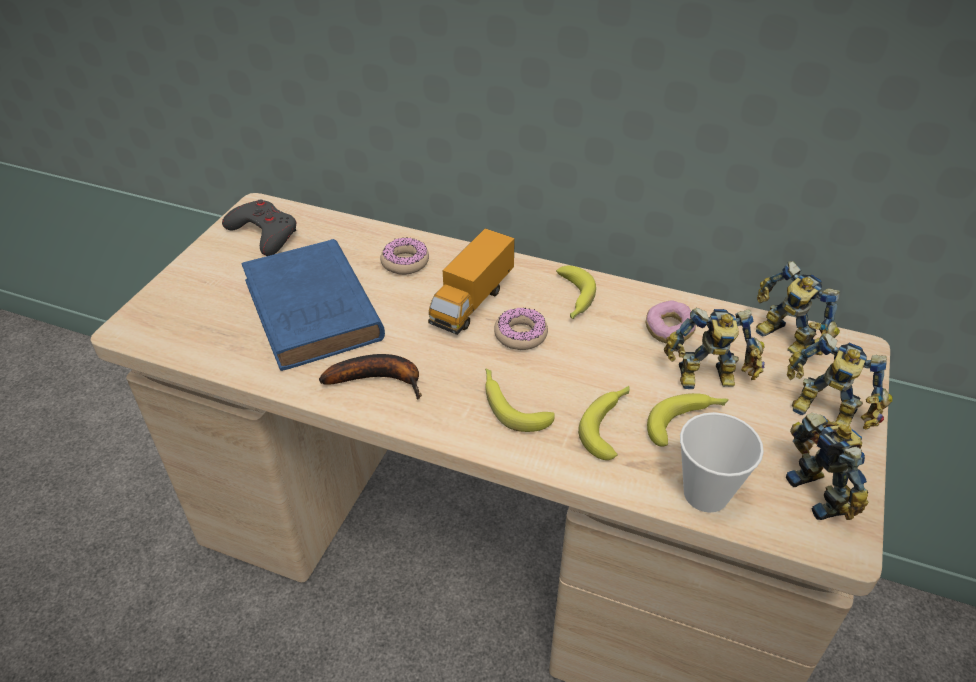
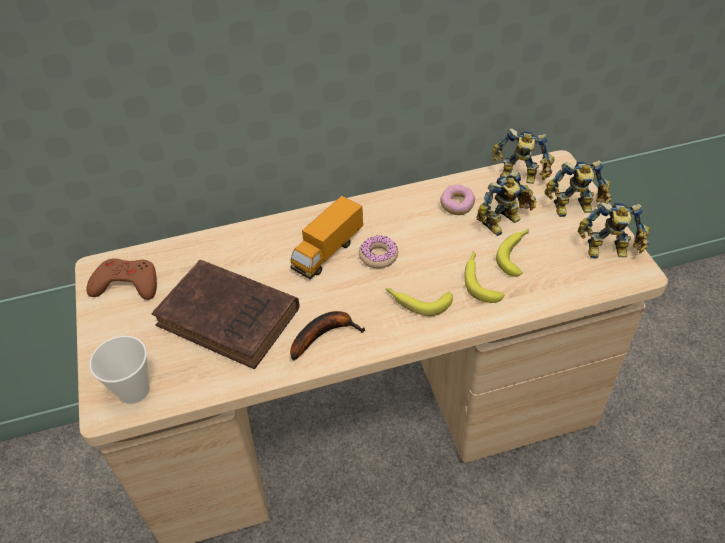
camera: 35 degrees left, 5 degrees up
grey game controller [222,199,297,256] -> brown game controller [87,258,157,300]
blue book [242,239,385,371] -> brown book [152,260,299,369]
donut [380,237,429,275] -> none
toy truck [428,228,515,335] -> toy truck turned 45 degrees clockwise [290,196,363,279]
banana [556,266,596,319] -> none
cup [680,412,764,513] -> cup moved to [89,336,150,404]
toy robot [786,413,868,520] -> toy robot turned 150 degrees clockwise [578,202,650,258]

